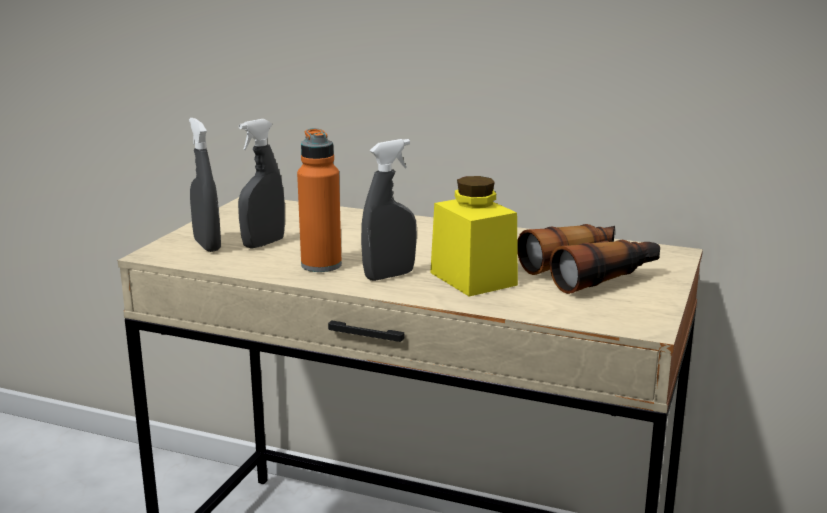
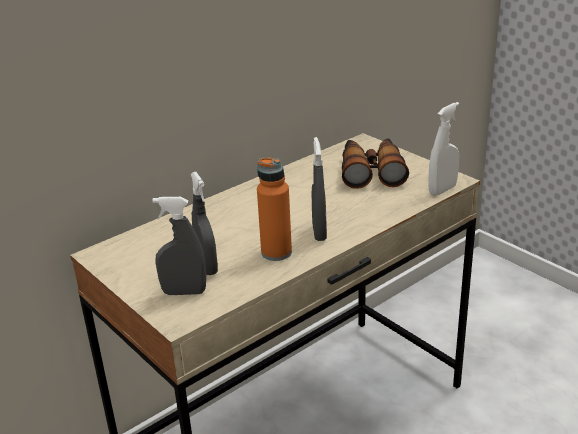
camera: 60 degrees left, 10 degrees up
yellow jar [430,176,518,297] -> none
none -> white spray bottle [428,102,459,196]

